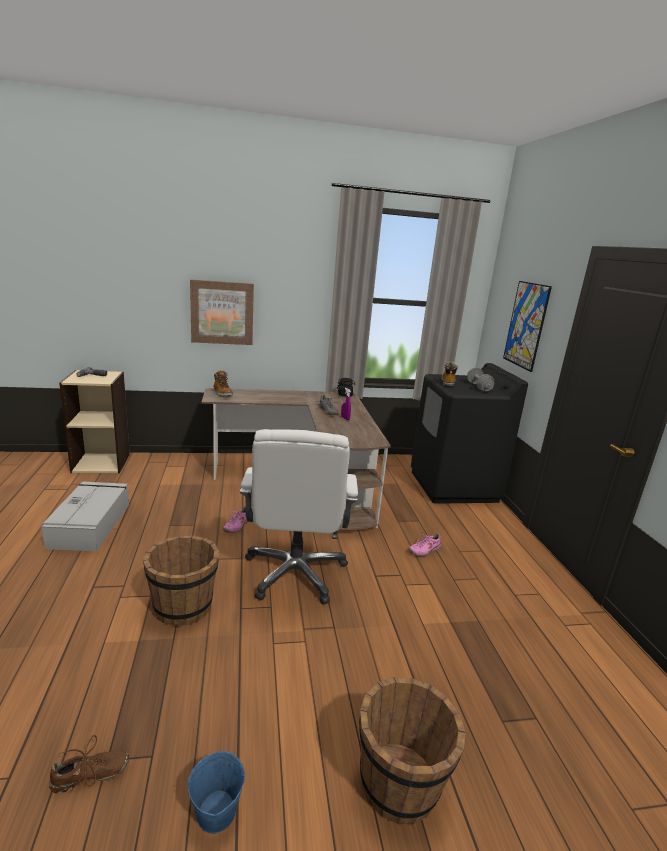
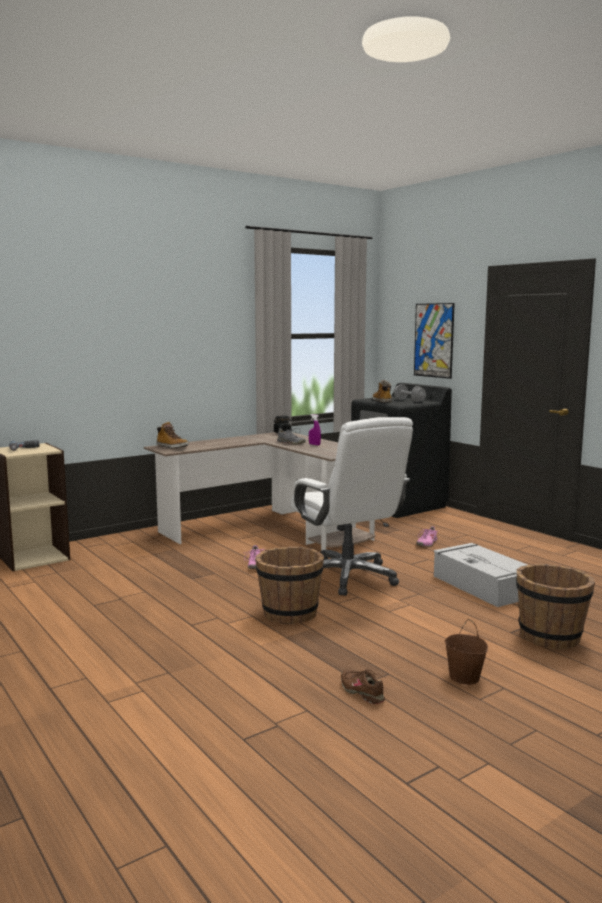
camera: 25 degrees left, 10 degrees down
grey storage box [42,482,129,551] -> grey storage box moved to [434,543,528,607]
brown shoe [49,735,129,793] -> brown shoe turned 75 degrees counterclockwise [341,669,385,704]
blue bucket [188,751,245,834] -> brown bucket [445,619,488,685]
picture [190,279,254,345] -> none

